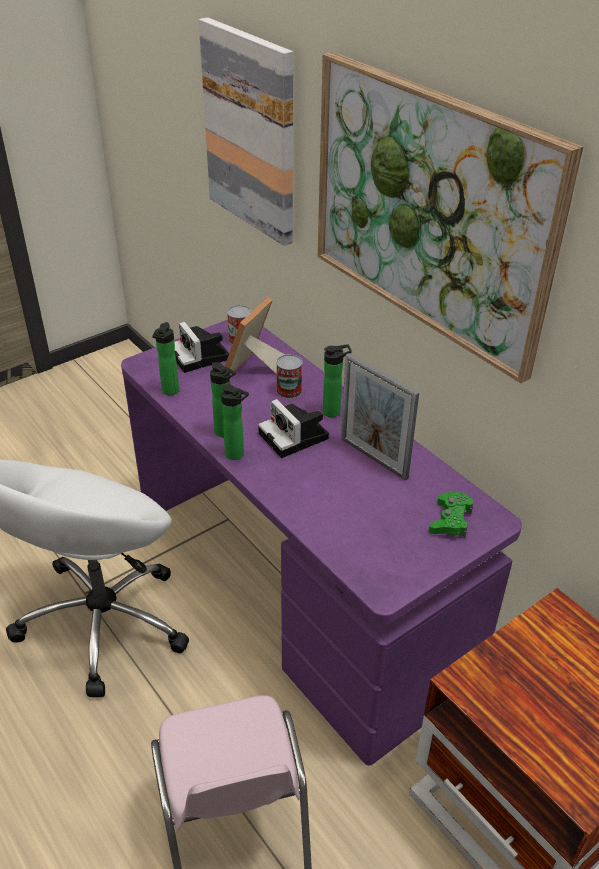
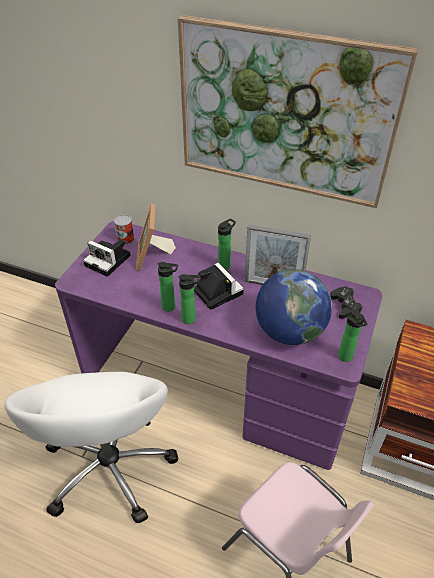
camera: 30 degrees left, 5 degrees up
bottle [152,322,179,395] -> bottle moved to [338,308,367,362]
picture [199,17,293,246] -> none
camera [258,399,329,458] -> camera turned 150 degrees counterclockwise [194,262,244,310]
can [276,354,303,399] -> none
green game controller [429,492,474,538] -> black game controller [330,286,363,319]
none -> globe [256,269,332,345]

